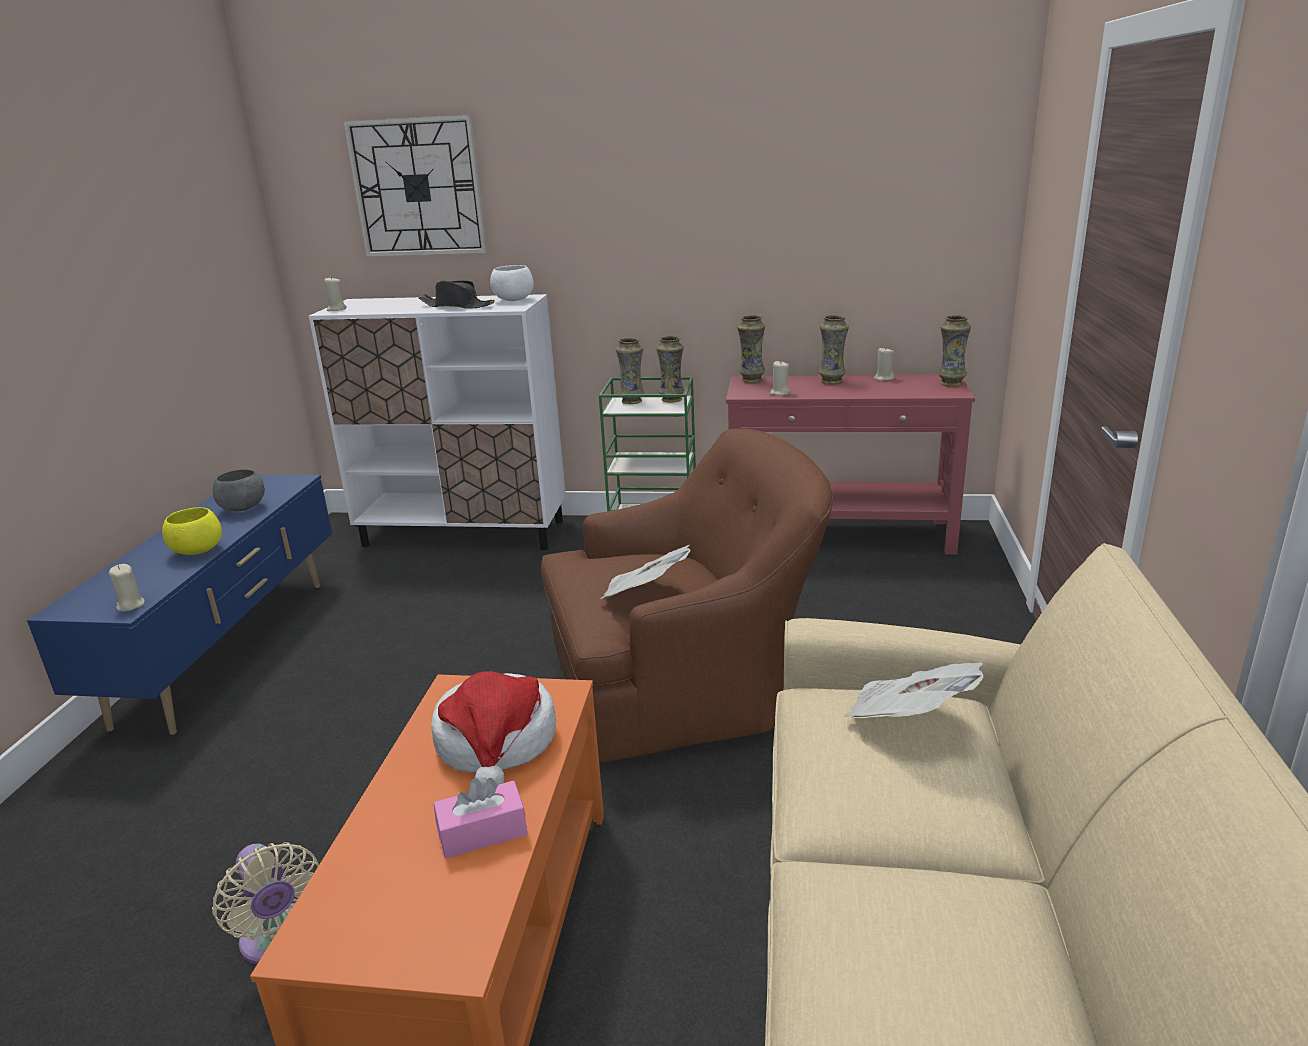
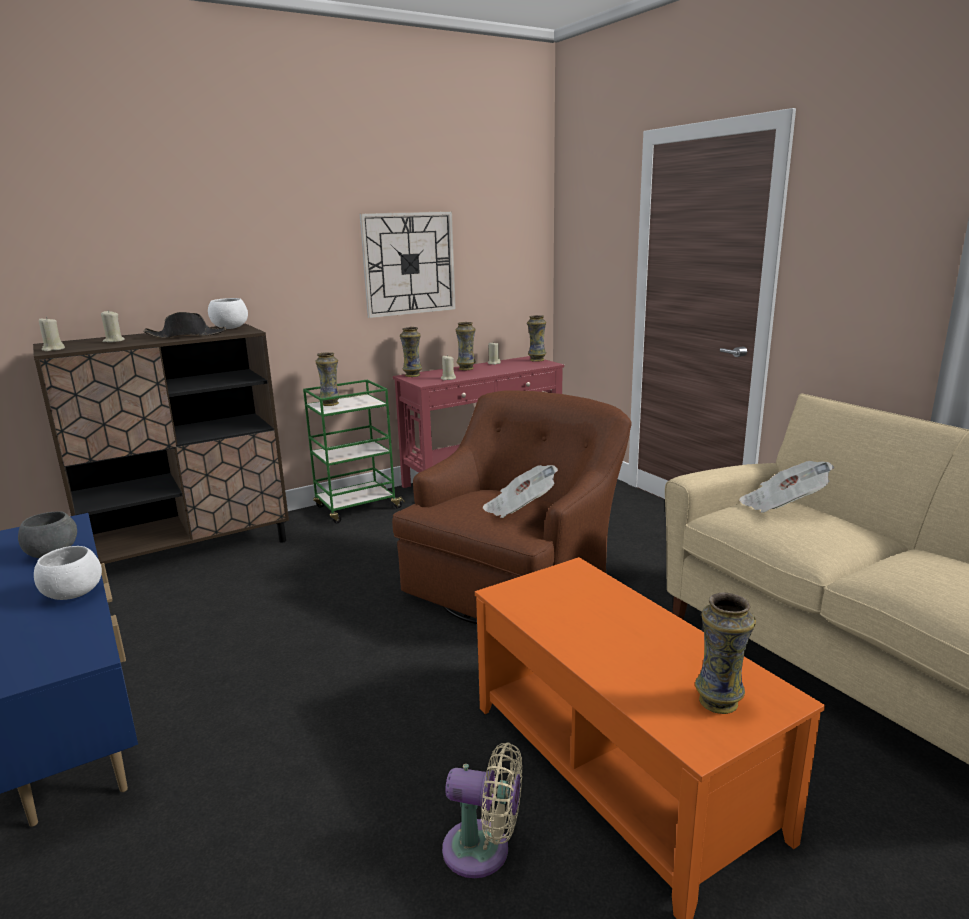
camera: 40 degrees left, 5 degrees down
beige candle [109,564,145,612] -> beige candle moved to [101,310,125,343]
yellow bowl [162,507,222,555] -> white bowl [34,546,102,600]
white cabinet [309,294,566,550] -> brown cabinet [33,324,289,564]
wall clock [343,114,488,257] -> wall clock moved to [360,211,456,318]
hat [431,671,556,784] -> none
pink tissue box [434,778,527,859] -> none
vase [656,336,684,403] -> vase moved to [695,593,756,714]

